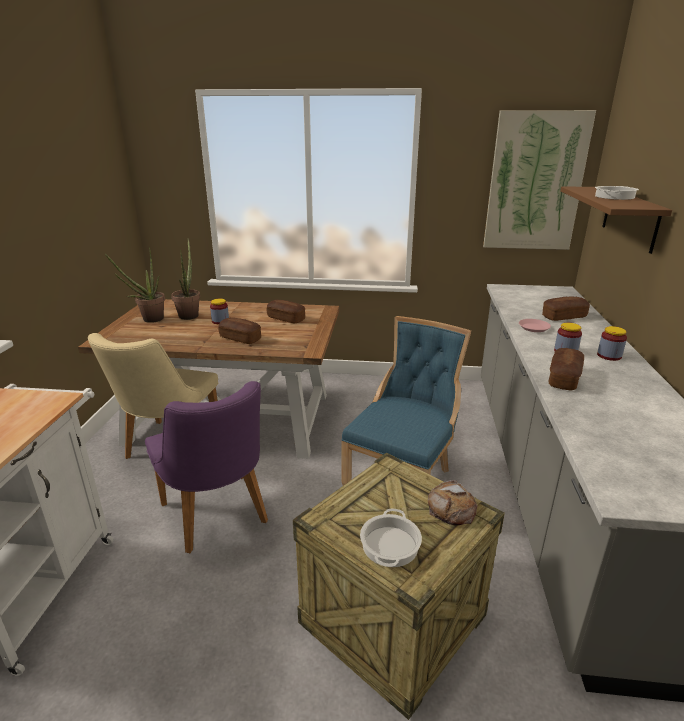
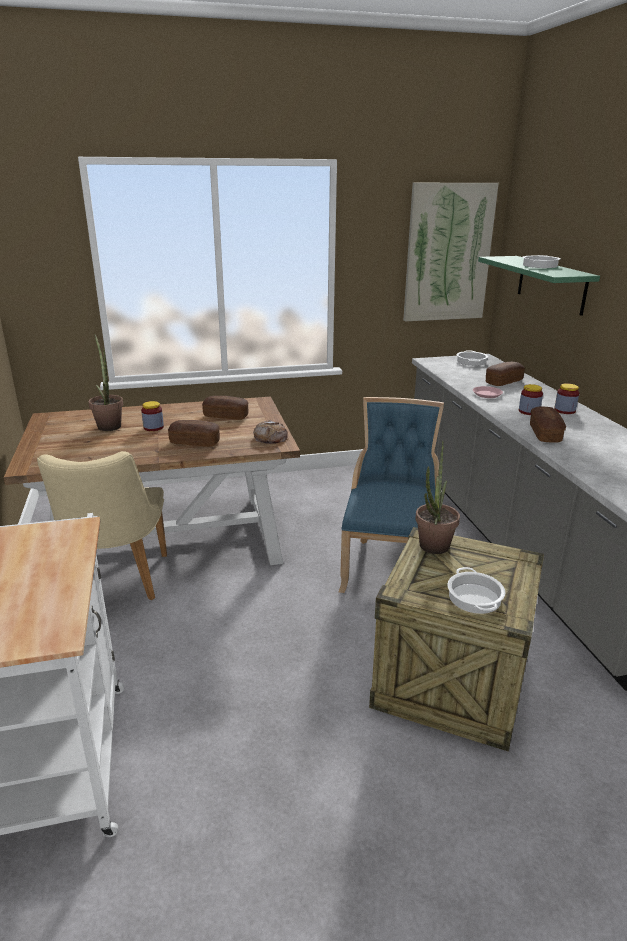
camera: 20 degrees left, 0 degrees up
potted plant [105,247,165,323] -> potted plant moved to [415,441,460,554]
purple chair [145,381,268,553] -> none
bread [428,480,478,525] -> bread moved to [253,420,288,444]
brown shelf [560,186,672,254] -> green shelf [478,256,600,316]
none -> cooking pot [456,350,488,366]

